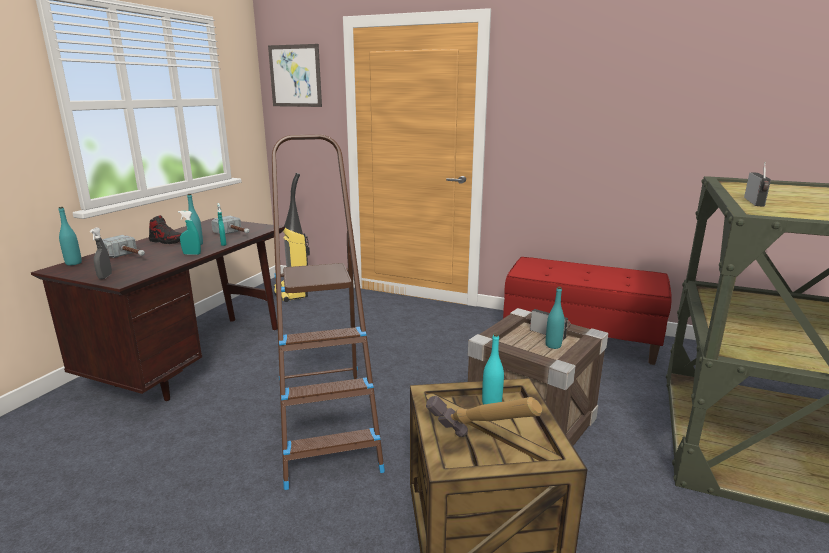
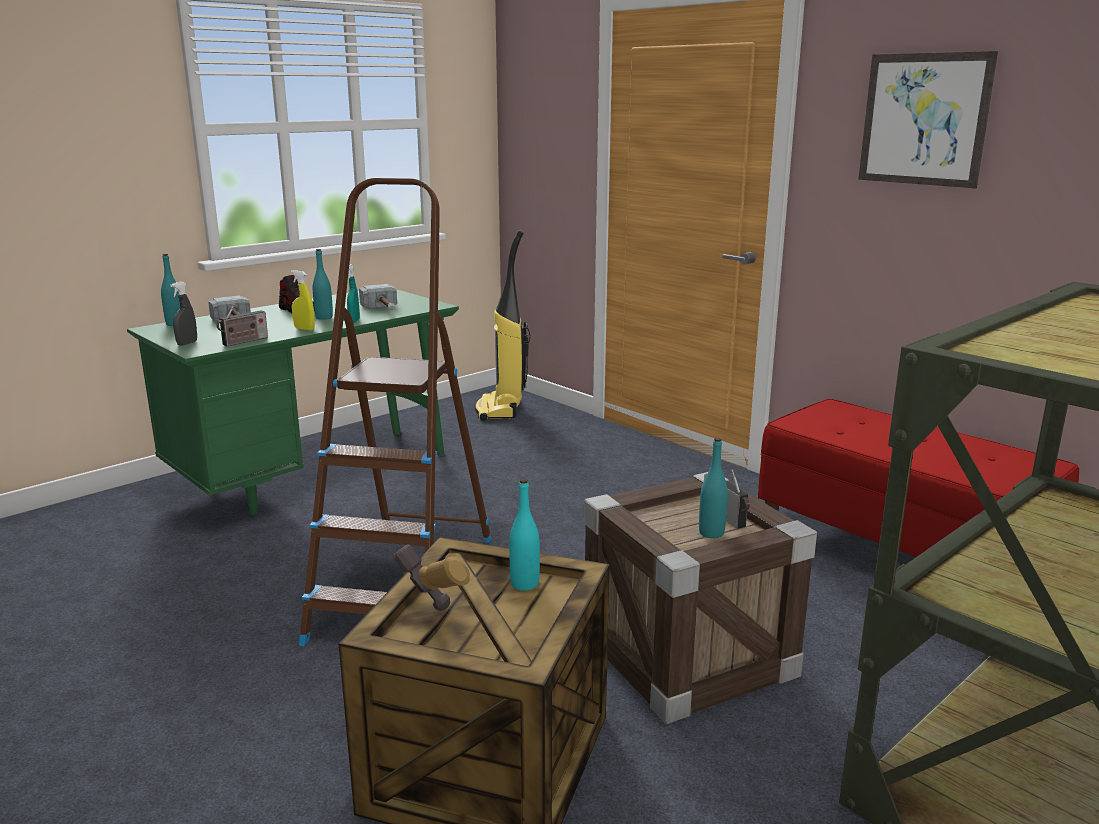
camera: 25 degrees right, 0 degrees up
brown desk [31,218,285,401] -> green desk [127,289,459,515]
turquoise spray bottle [178,211,201,255] -> yellow spray bottle [291,270,315,331]
picture [268,44,322,107] -> picture moved to [858,51,998,188]
radio [744,162,771,207] -> radio moved to [216,301,268,346]

